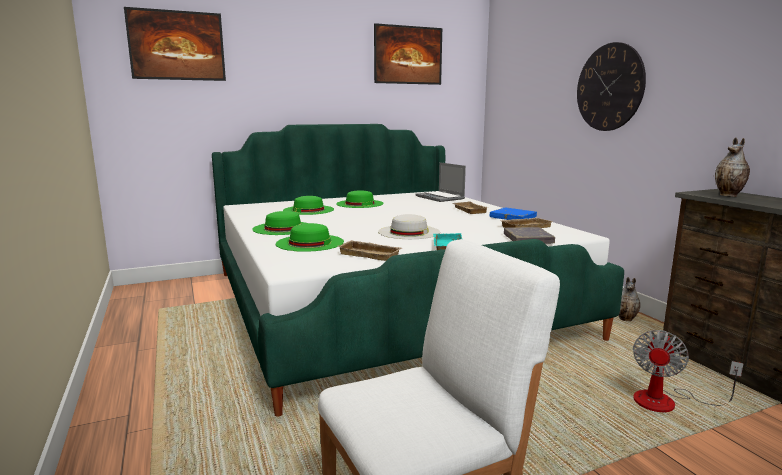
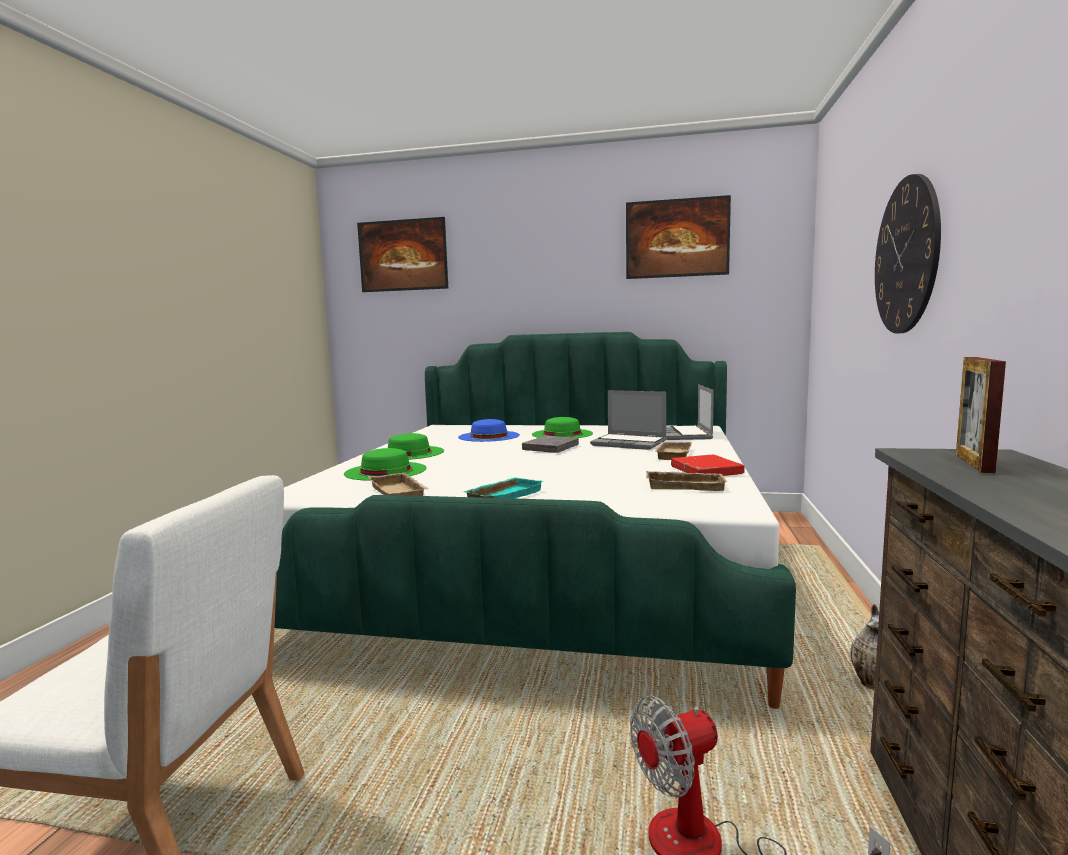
camera: 35 degrees right, 5 degrees down
green hat [283,196,334,215] -> blue hat [458,419,520,442]
white hat [378,214,440,239] -> none
blue book [489,208,537,220] -> red book [671,455,745,476]
grey book [504,227,555,244] -> grey book moved to [522,436,579,453]
vase [715,137,750,197] -> picture frame [956,357,1006,473]
none -> laptop [590,390,666,450]

